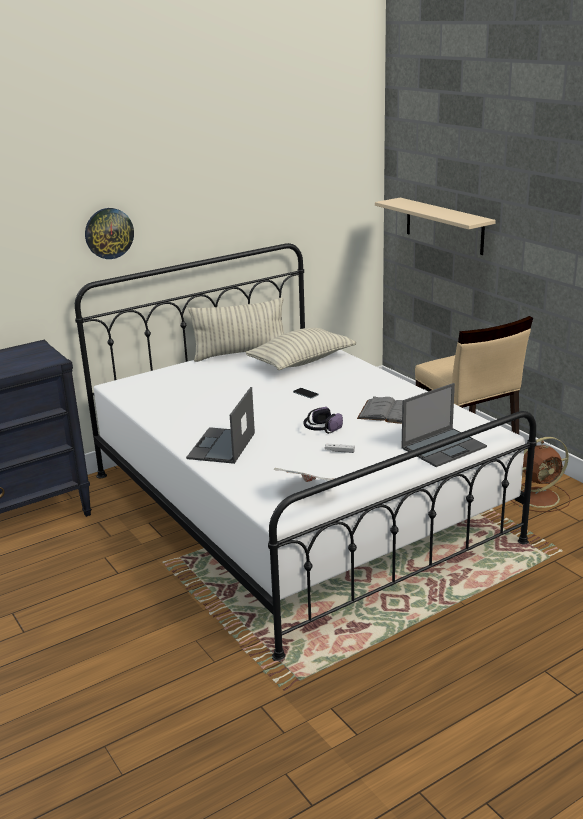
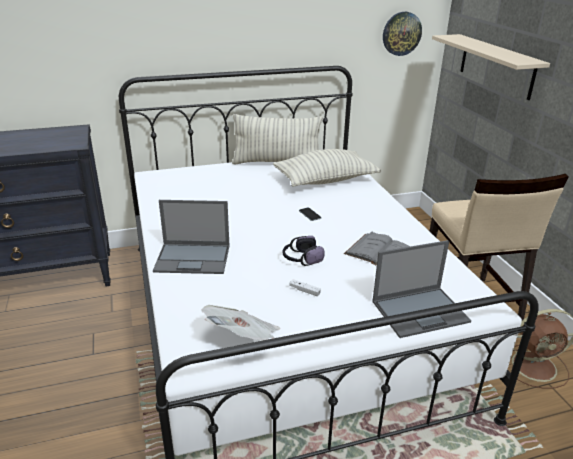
camera: 15 degrees right, 5 degrees up
wall clock [85,208,134,259] -> wall clock moved to [383,12,422,56]
laptop [186,387,255,464] -> laptop turned 120 degrees counterclockwise [153,200,230,274]

